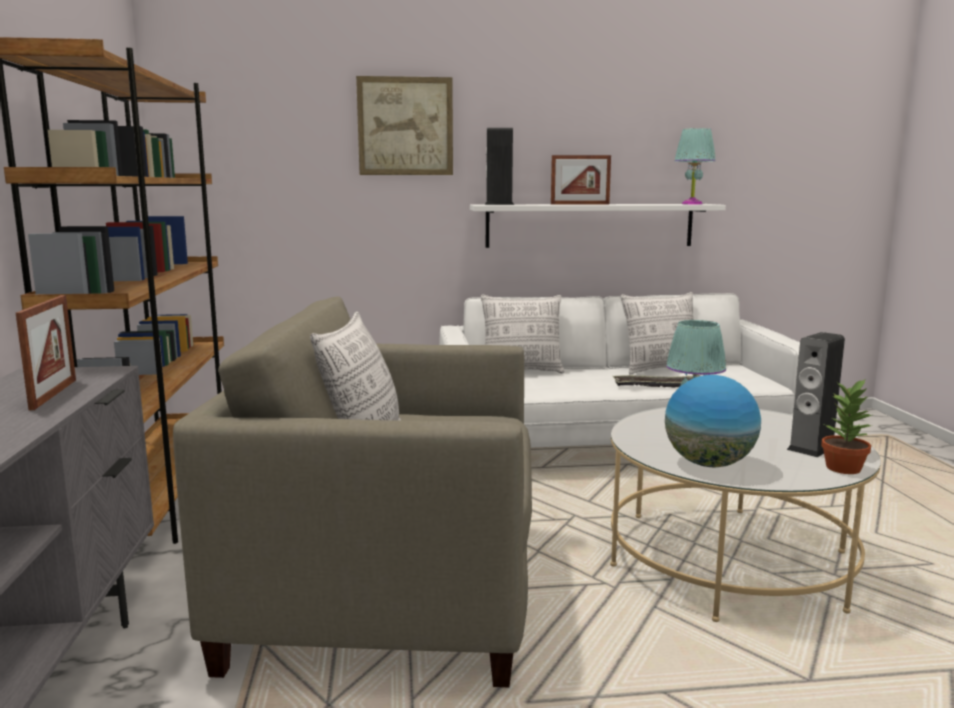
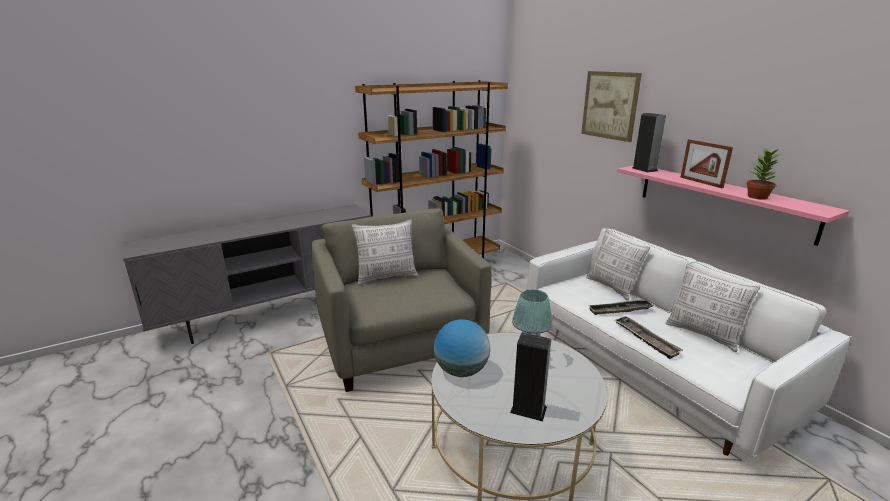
camera: 65 degrees right, 10 degrees up
picture frame [16,295,76,410] -> none
white shelf [470,204,726,248] -> pink shelf [617,165,849,246]
turquoise table lamp [675,128,716,205] -> none
potted plant [821,378,873,474] -> potted plant moved to [747,148,780,200]
none -> tray [588,299,654,315]

